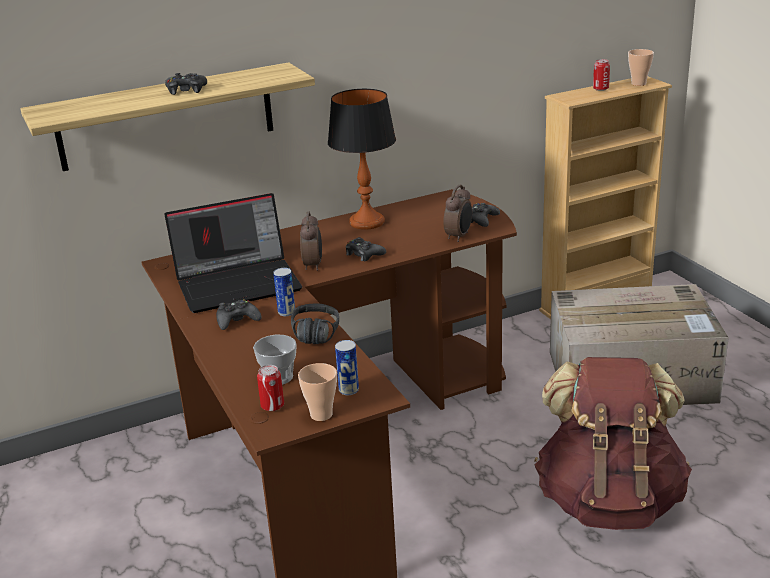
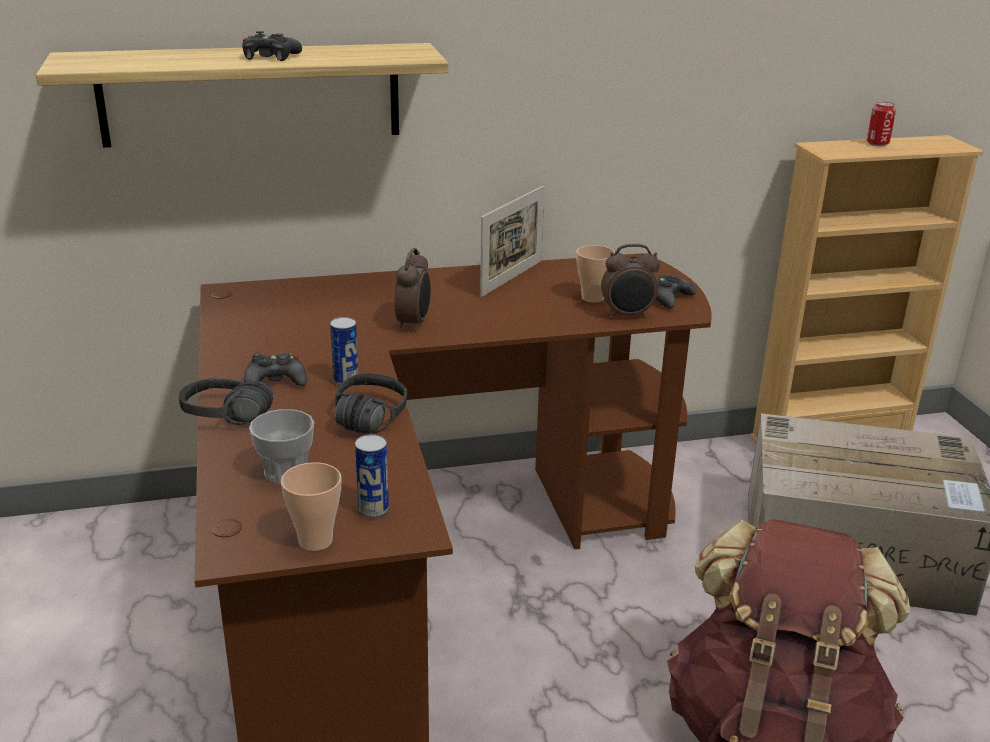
camera: 10 degrees right, 0 degrees up
laptop [164,193,302,313] -> none
can [257,365,284,411] -> none
table lamp [328,89,396,230] -> picture frame [480,186,544,297]
black game controller [346,237,386,261] -> none
alarm clock [443,185,472,242] -> alarm clock turned 45 degrees clockwise [601,244,660,319]
cup [628,49,654,86] -> cup moved to [576,245,615,303]
none -> black headphones [179,378,273,425]

